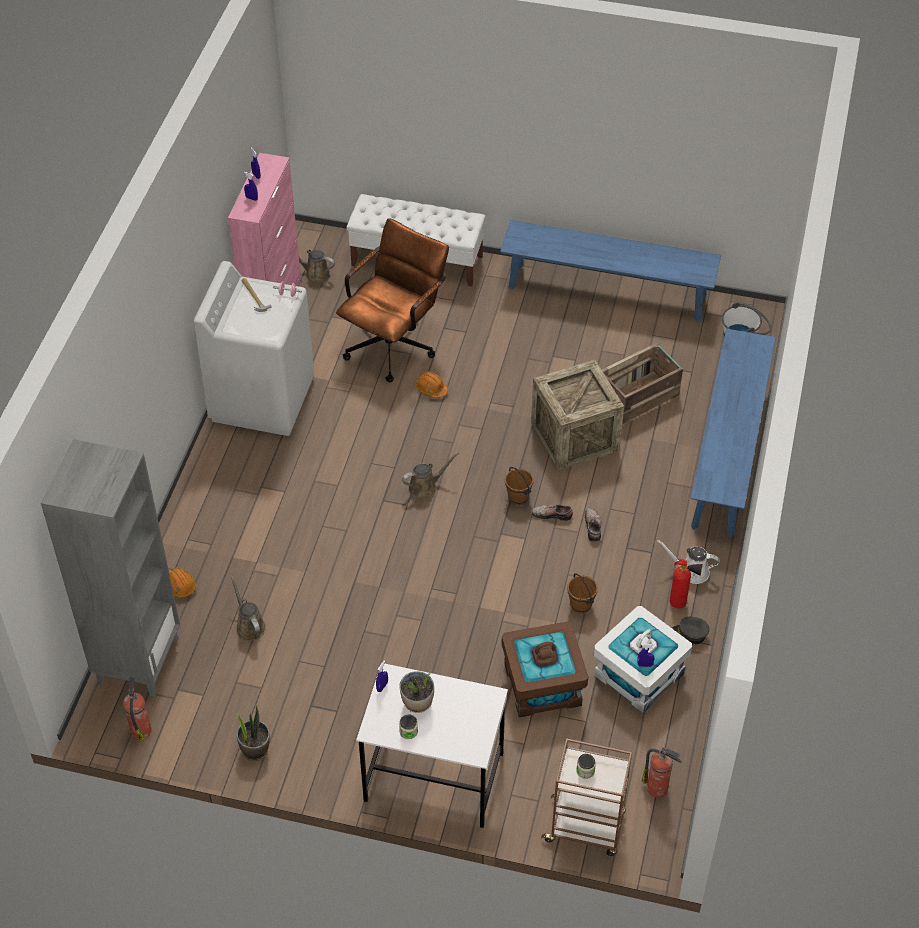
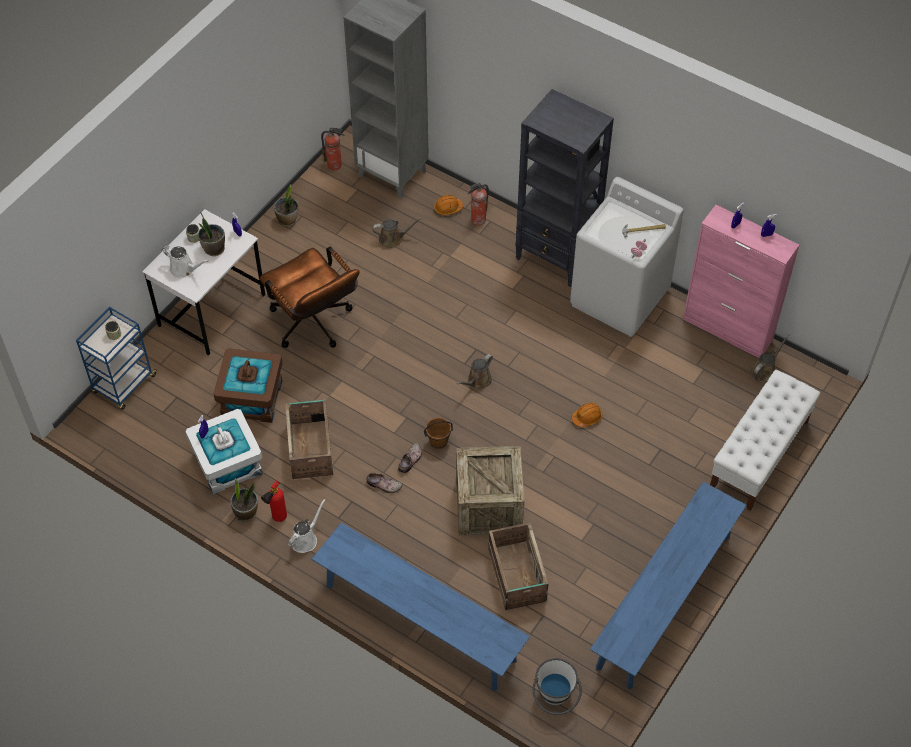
camera: 110 degrees right, 5 degrees up
brown office chair [336,218,449,382] -> brown office chair moved to [259,247,360,348]
brown watering can [402,452,459,499] -> brown watering can turned 45 degrees clockwise [457,354,493,389]
brown cart [541,738,632,856] -> blue cart [76,307,158,410]
brown bucket [567,573,598,613] -> crate [285,399,333,479]
fire extinguisher [642,747,682,798] -> fire extinguisher moved to [468,183,489,225]
grey cap [672,617,710,645] -> potted plant [231,478,258,522]
none -> white watering can [162,245,208,278]
none -> black bookcase [515,89,614,287]

